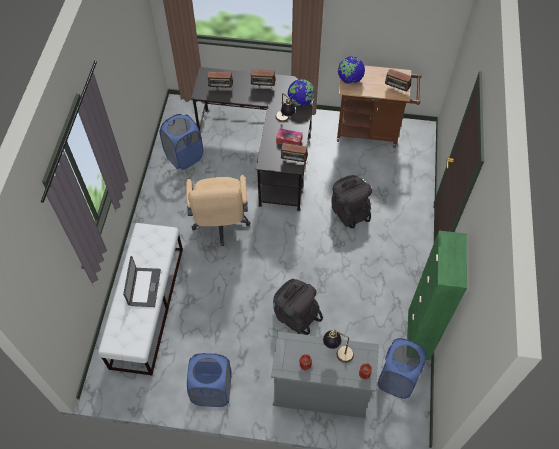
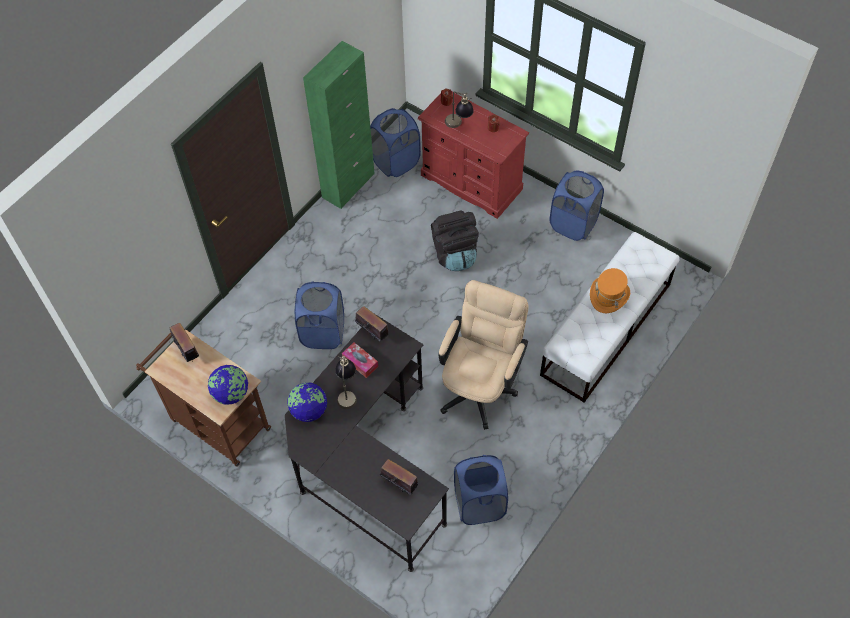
camera: 150 degrees left, 0 degrees up
laptop [123,256,161,307] -> orange hat [590,268,630,313]
radio [249,69,276,87] -> none
grey dresser [271,331,379,418] -> red dresser [418,88,529,219]
black backpack [331,175,372,228] -> blue laundry basket [295,282,344,349]

